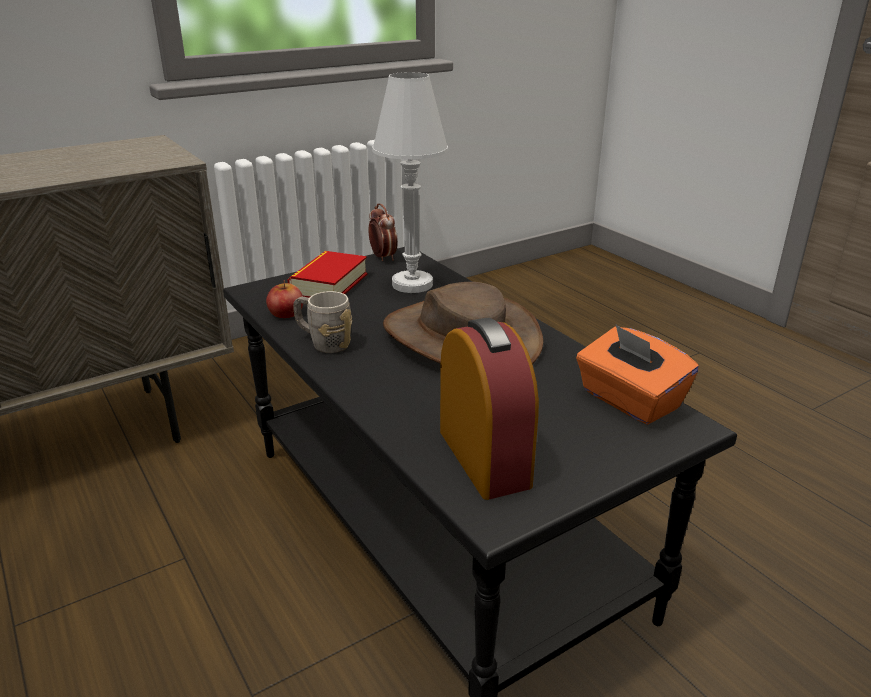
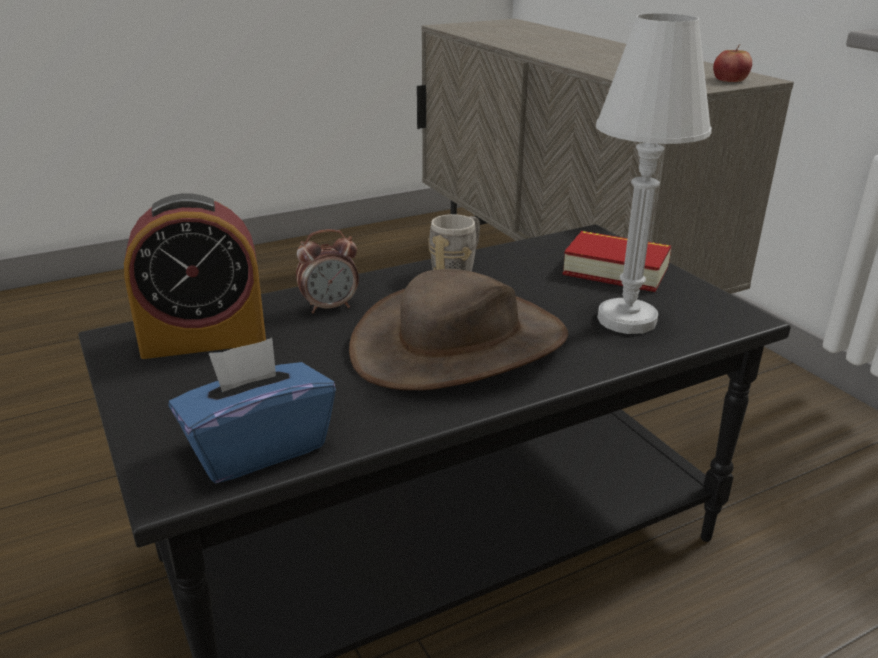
camera: 95 degrees right, 0 degrees up
apple [266,280,303,318] -> apple moved to [713,45,752,82]
alarm clock [369,203,398,261] -> alarm clock moved to [296,229,359,313]
orange tissue box [576,325,699,425] -> blue tissue box [169,338,336,483]

